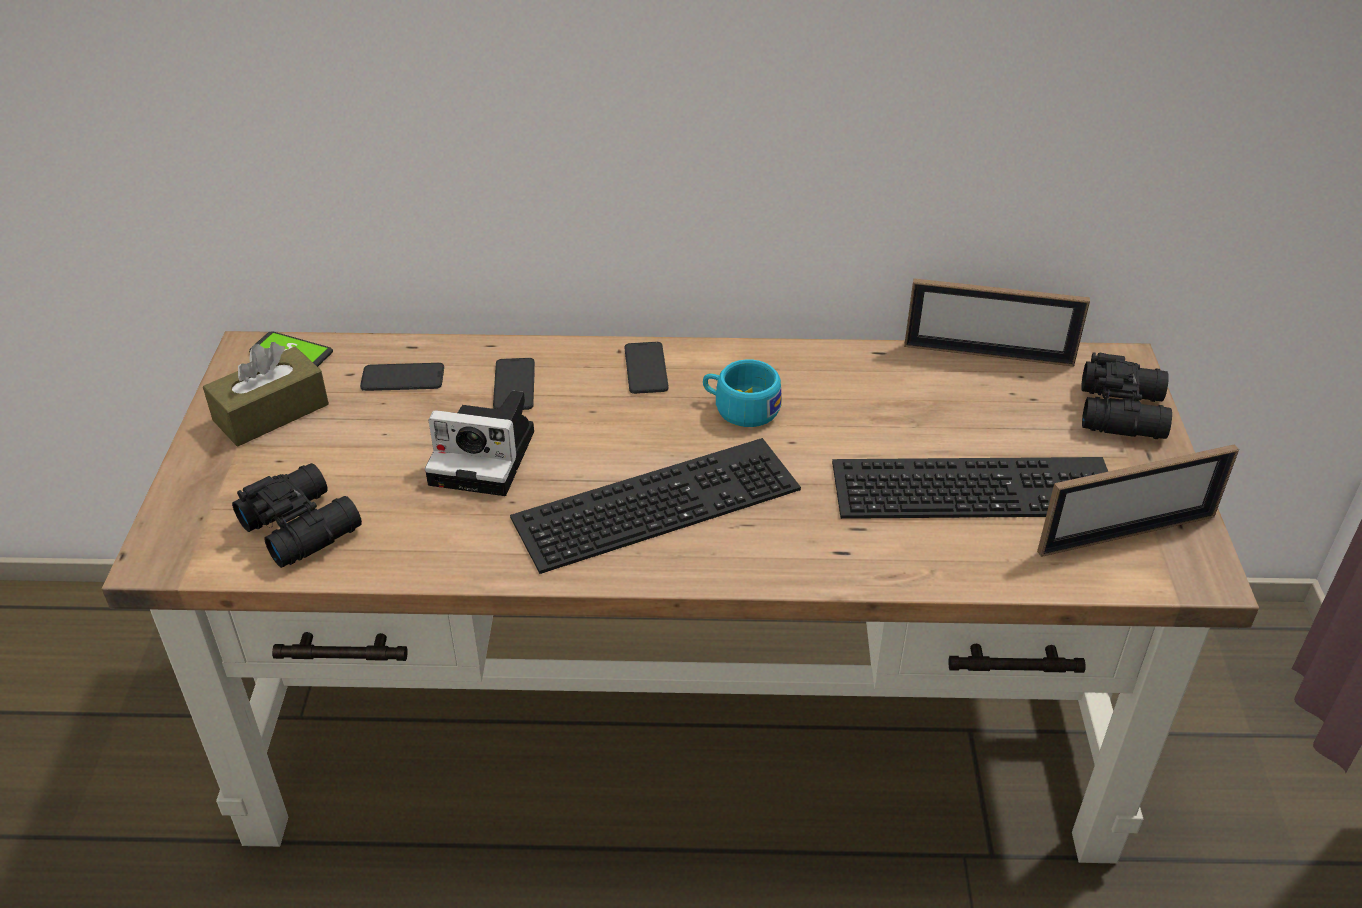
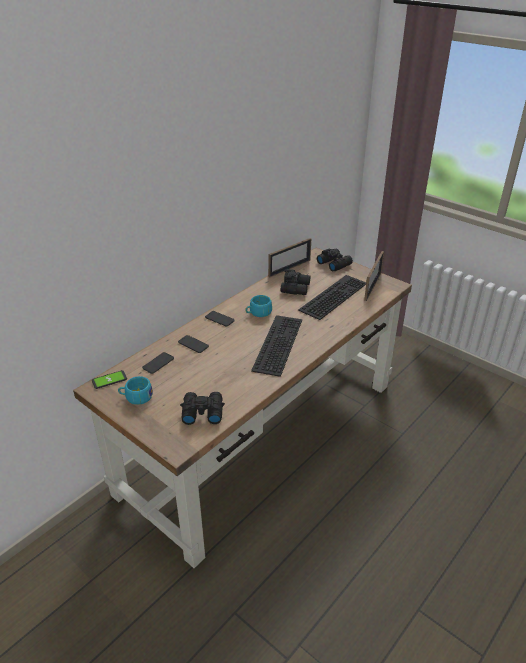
camera: 50 degrees left, 5 degrees down
brown tissue box [203,342,329,446] -> turquoise cup [118,376,153,405]
camera [425,391,534,496] -> none
none -> black binoculars [281,269,311,295]

